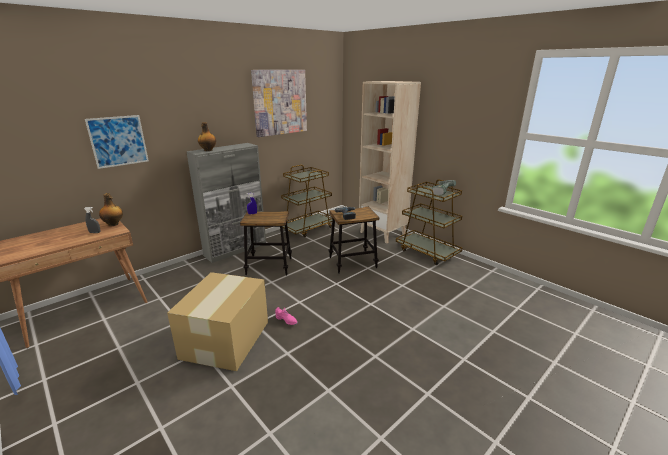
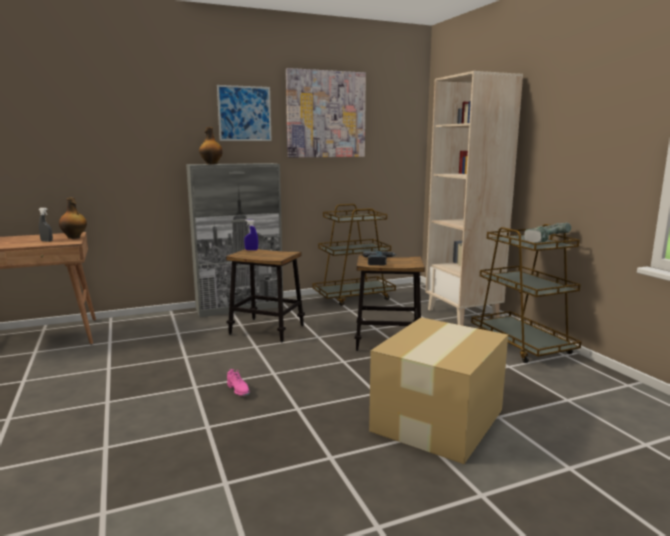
camera: 20 degrees right, 10 degrees down
picture [85,115,149,169] -> picture moved to [217,85,272,141]
cardboard box [167,272,268,371] -> cardboard box moved to [369,317,508,464]

